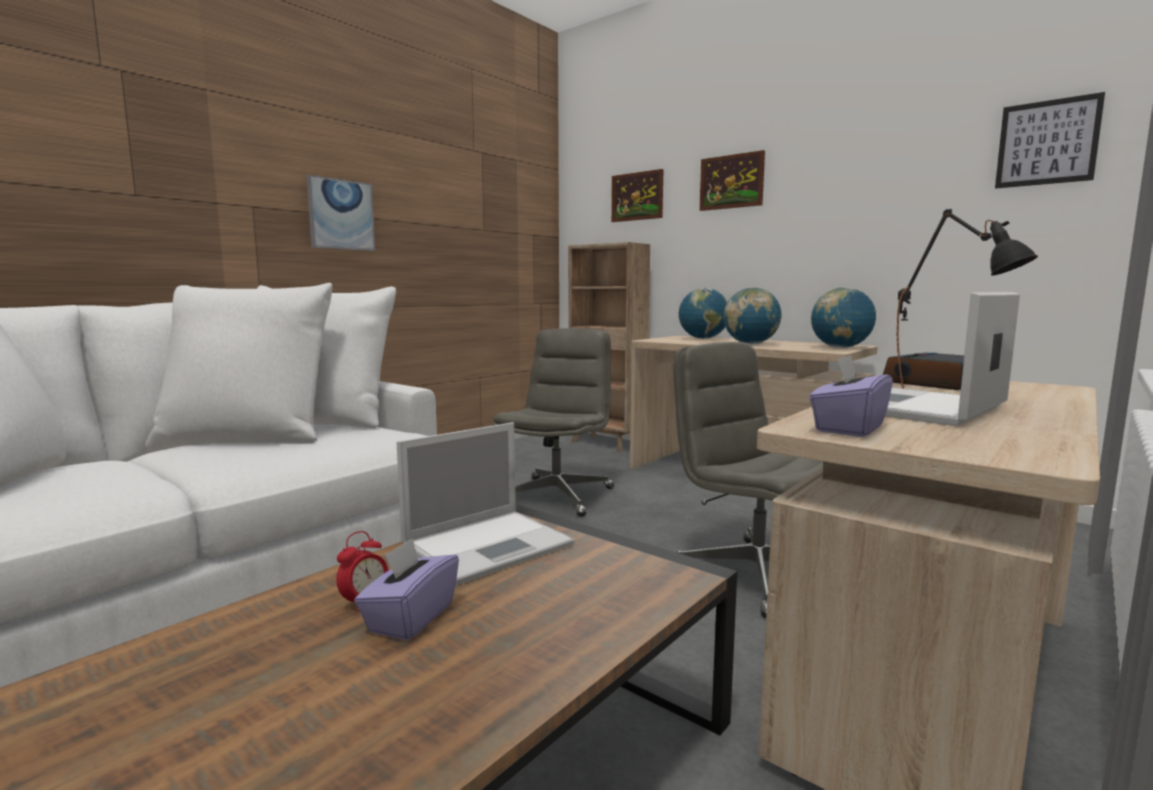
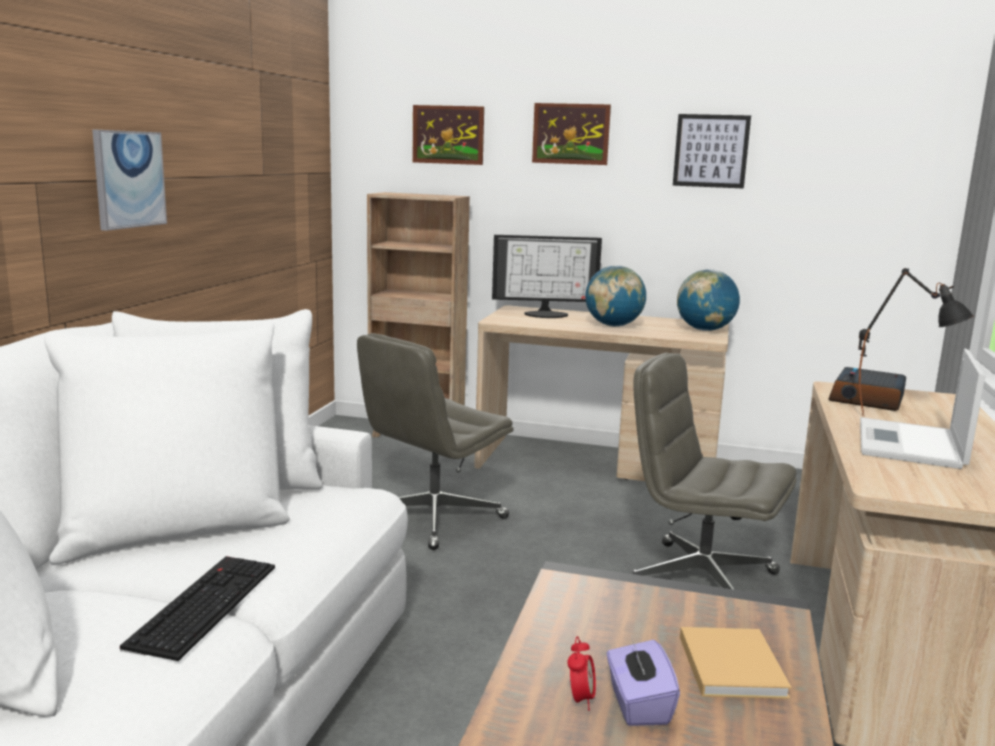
camera: 25 degrees left, 5 degrees up
laptop [397,422,575,585] -> none
grey office chair [492,328,615,517] -> grey office chair turned 135 degrees counterclockwise [357,333,514,550]
globe [679,288,727,339] -> monitor [492,235,602,318]
purple tissue box [809,355,893,437] -> none
picture [995,92,1105,189] -> picture moved to [673,114,751,189]
none -> keyboard [120,556,275,661]
none -> beige book [680,627,792,699]

